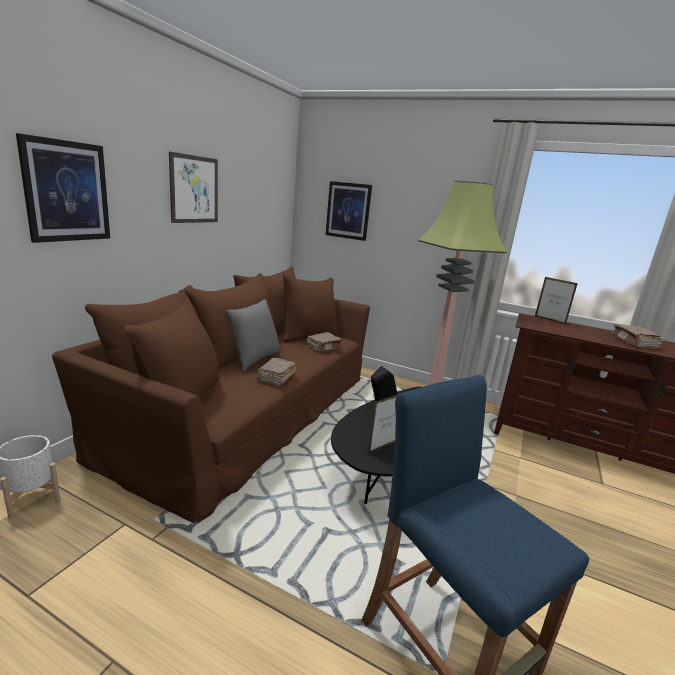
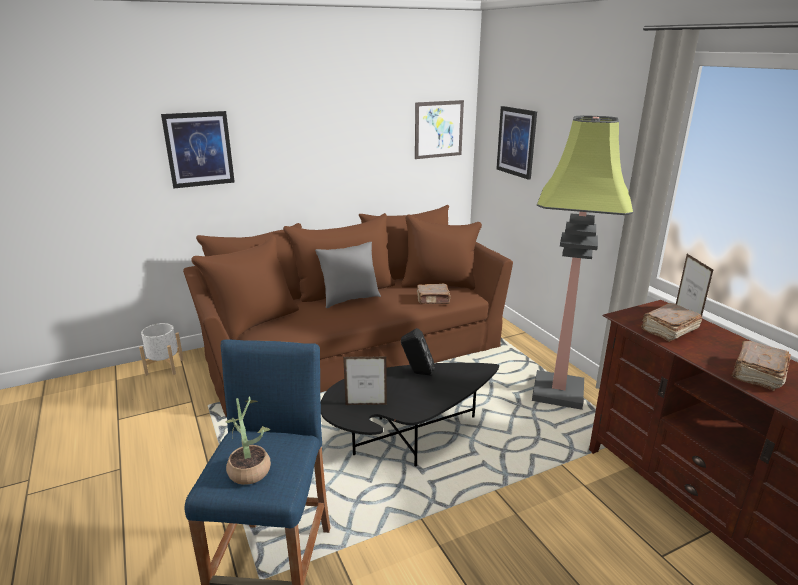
camera: 40 degrees right, 5 degrees up
picture [169,151,218,223] -> picture moved to [415,100,464,159]
brown book [257,358,296,387] -> brown book moved to [641,303,703,342]
none -> potted plant [225,397,271,485]

